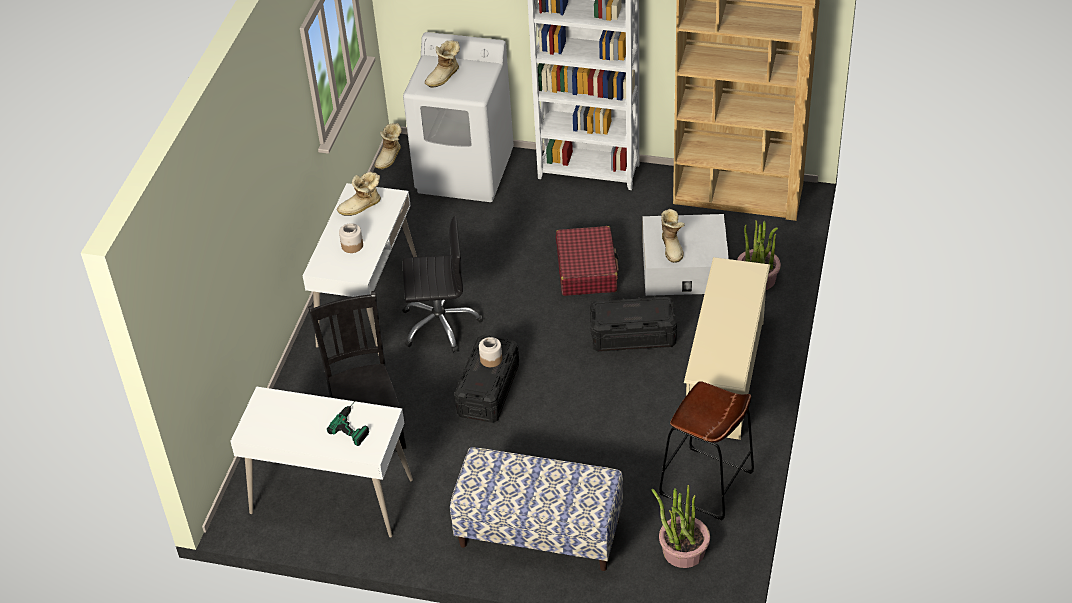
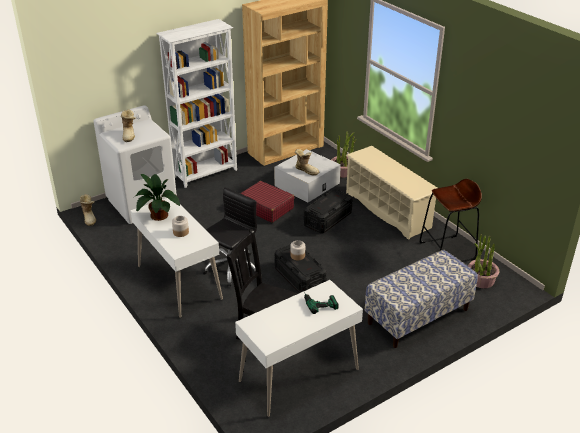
camera: 50 degrees left, 10 degrees down
boot [337,172,381,216] -> potted plant [135,174,180,221]

